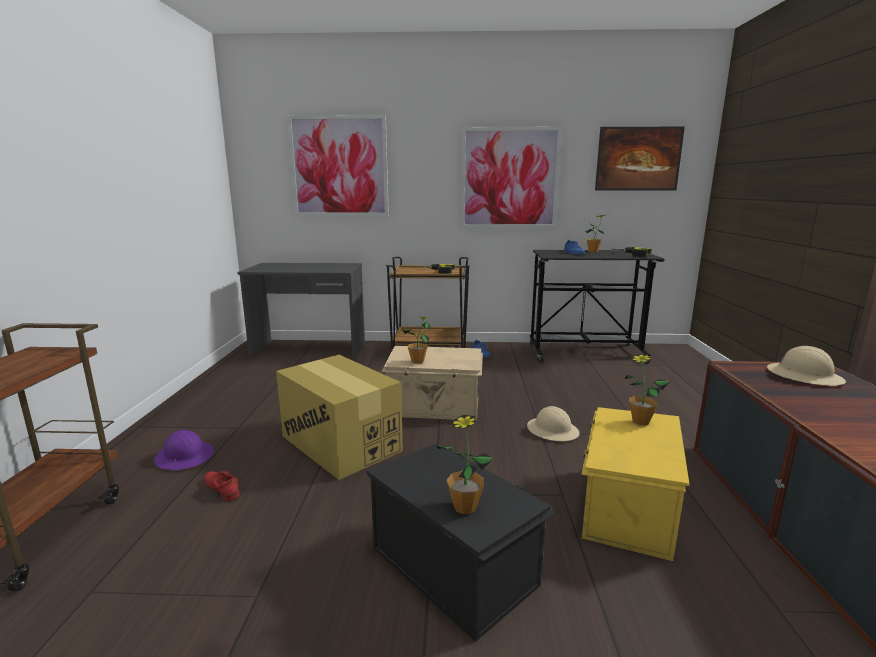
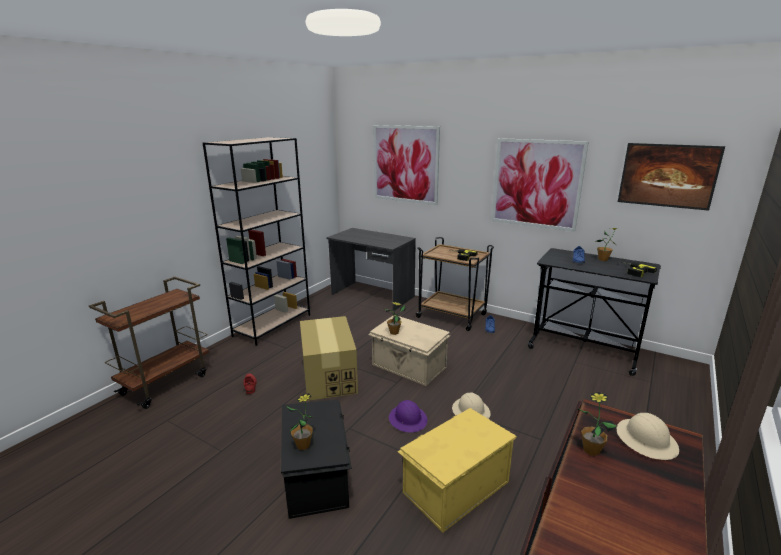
camera: 30 degrees right, 5 degrees up
purple hard hat [154,430,214,470] -> purple hard hat moved to [389,400,428,432]
potted plant [624,354,670,426] -> potted plant moved to [578,392,617,456]
none -> beige bookcase [203,137,310,346]

